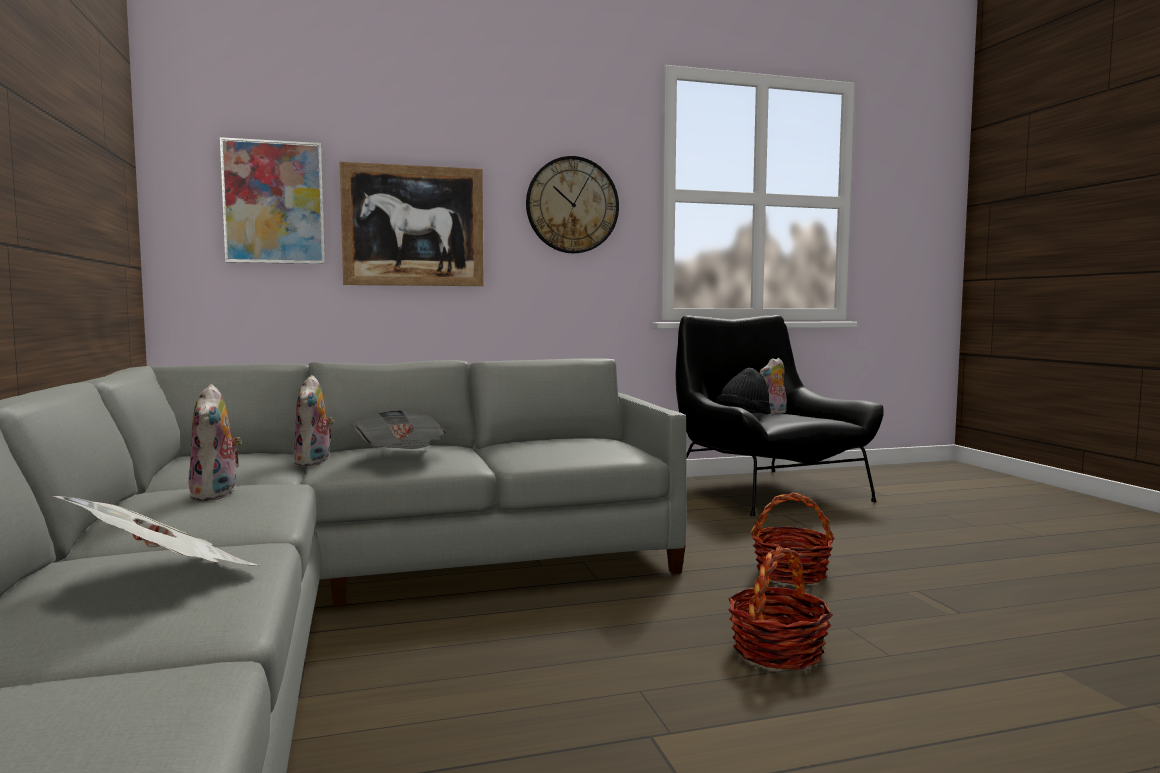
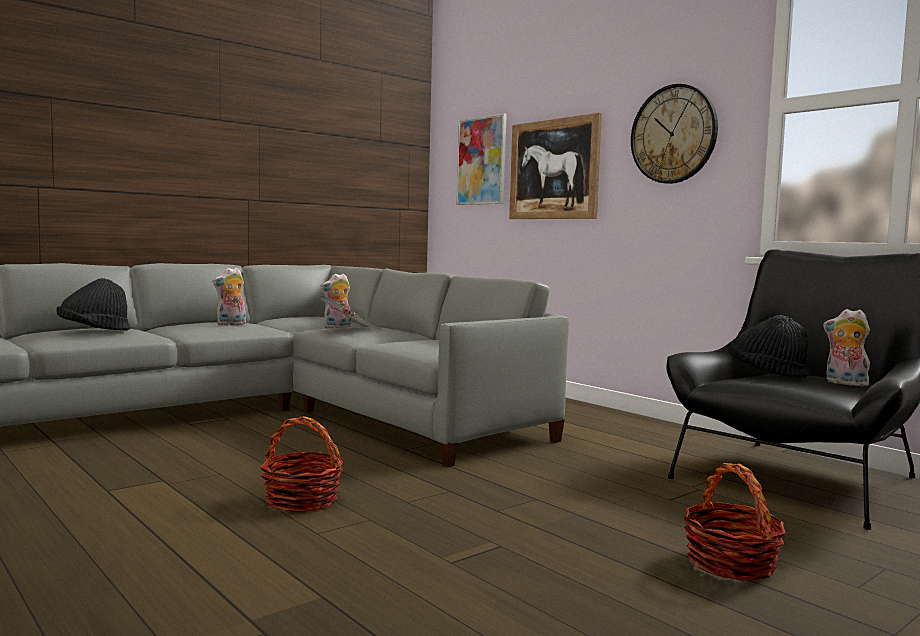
camera: 65 degrees right, 0 degrees up
newspaper [54,496,260,565] -> black hat [56,278,130,331]
basket [750,492,834,584] -> basket moved to [684,463,786,581]

